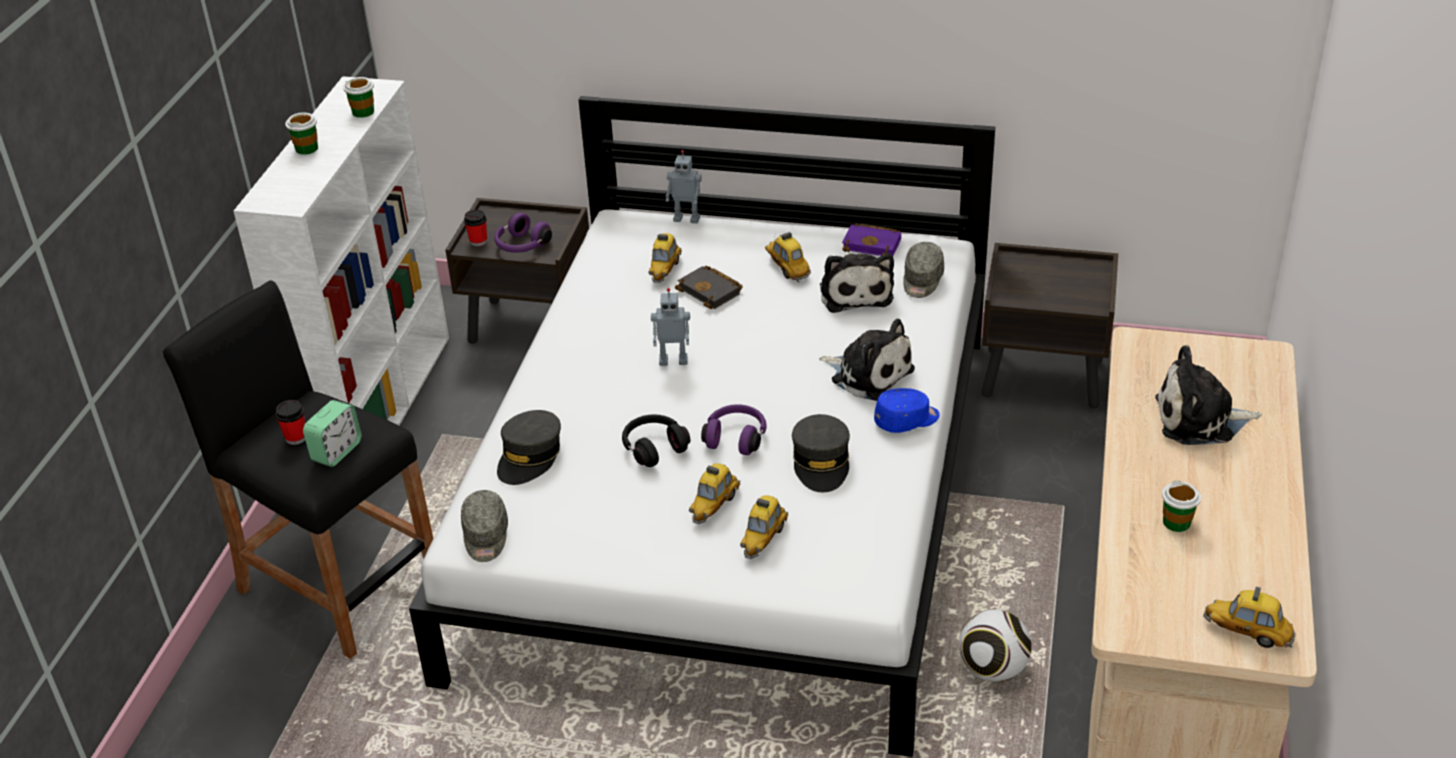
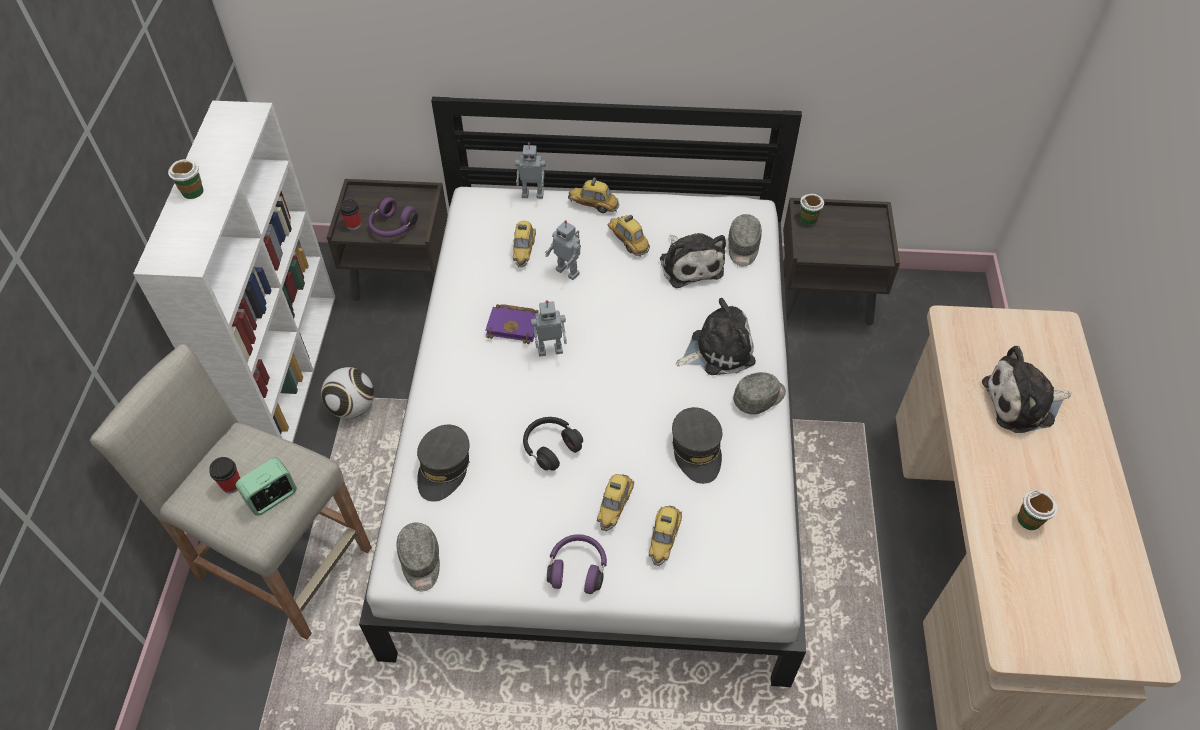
camera: 10 degrees left, 15 degrees up
black stool [163,281,433,659] -> beige stool [90,344,372,640]
alarm clock [303,400,362,467] -> alarm clock turned 150 degrees counterclockwise [236,458,297,516]
cup [343,77,374,118] -> cup moved to [800,194,824,225]
black book [675,266,743,309] -> toy robot [545,220,581,280]
purple headphones [701,404,767,455] -> purple headphones moved to [547,534,607,594]
plush toy [819,319,915,401] -> plush toy turned 45 degrees counterclockwise [676,298,756,375]
purple book [842,223,901,256] -> purple book moved to [485,304,539,344]
blue cap [874,388,940,433] -> grey cap [733,372,786,415]
football [959,609,1031,682] -> football moved to [321,367,374,419]
toy car [1203,587,1296,648] -> toy car moved to [568,177,619,213]

